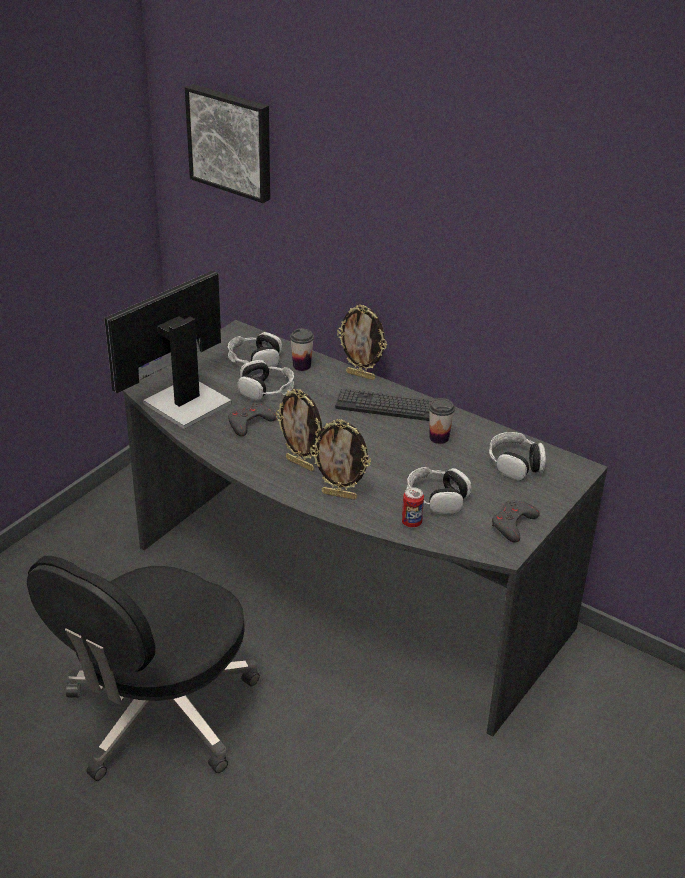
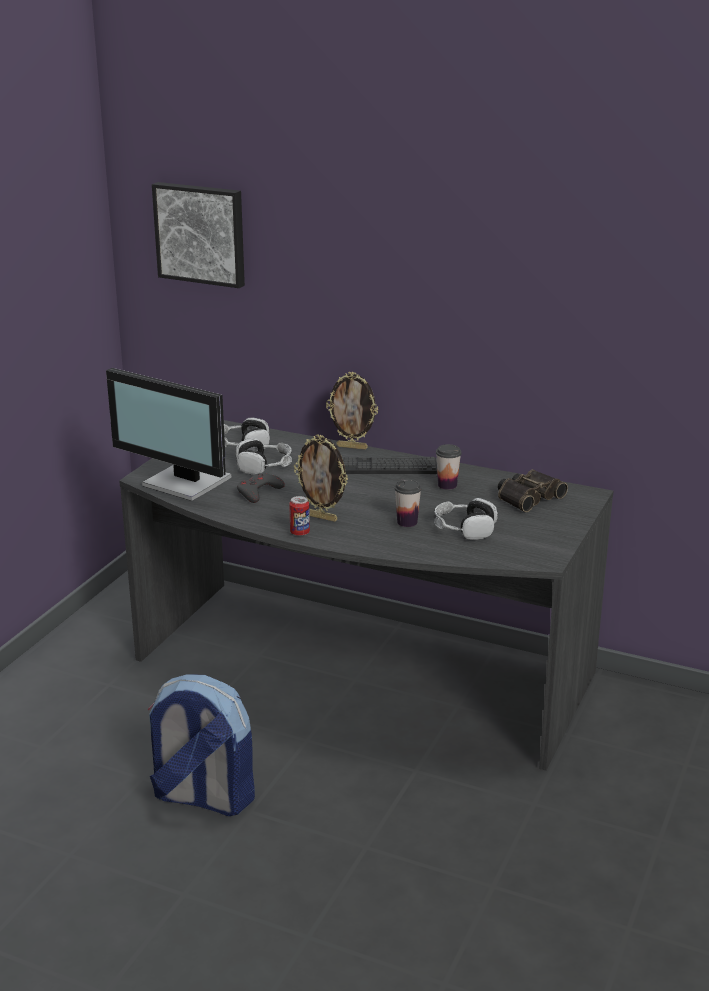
camera: 10 degrees left, 10 degrees down
black office chair [27,556,260,781] -> backpack [148,674,255,816]
monitor [104,271,232,429] -> monitor turned 90 degrees counterclockwise [106,368,231,501]
cup [290,329,314,371] -> cup moved to [394,479,422,527]
picture frame [310,419,371,500] -> none
can [402,487,424,528] -> can moved to [289,496,310,536]
headphones [489,432,546,481] -> binoculars [498,469,568,512]
grey game controller [492,500,540,543] -> none

